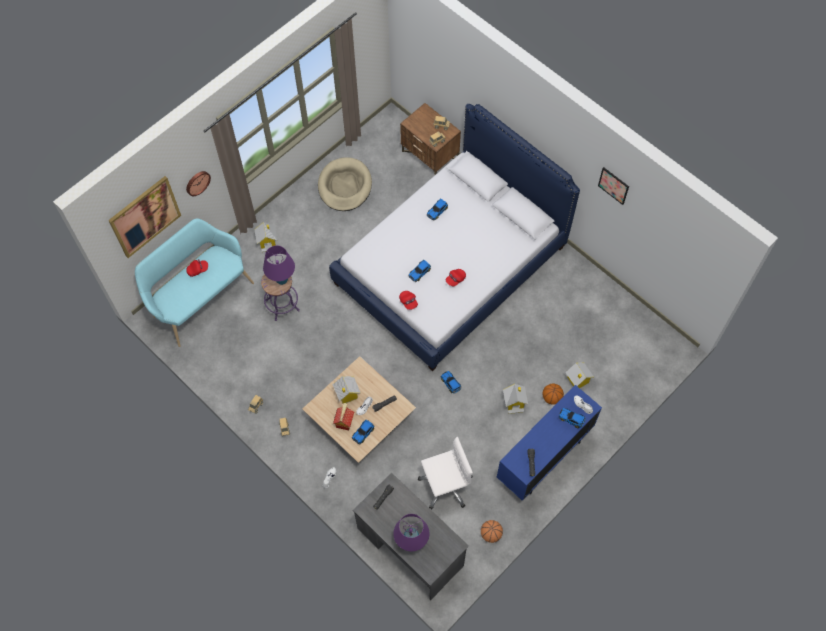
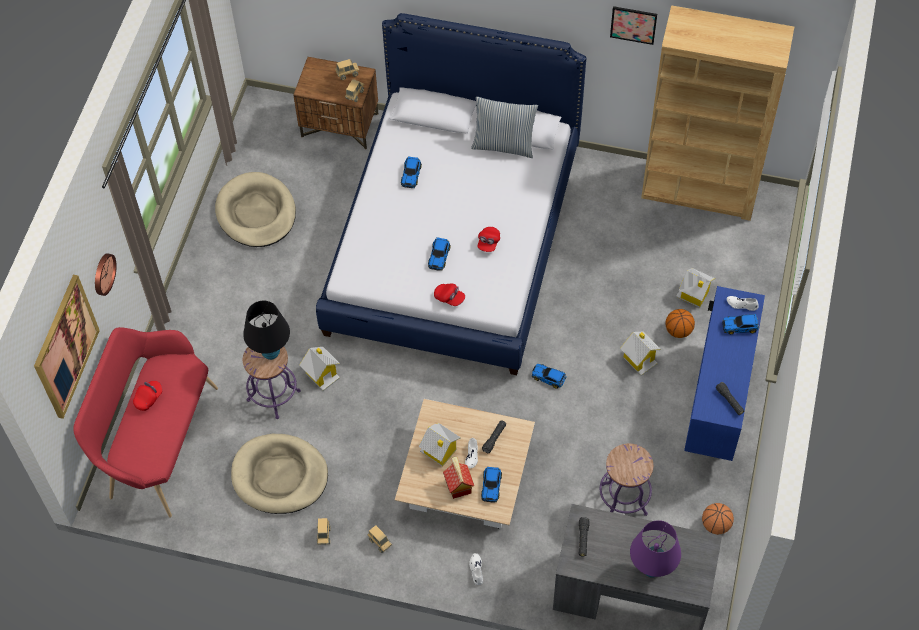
camera: 30 degrees left, 5 degrees down
turquoise bench [135,218,254,347] -> red bench [73,327,218,518]
toy house [254,222,278,252] -> toy house moved to [299,347,340,391]
purple table lamp [263,245,295,285] -> black table lamp [243,301,290,360]
white office chair [418,437,473,509] -> purple stool [600,444,653,516]
none -> beige dog bed [231,434,328,514]
none -> pillow [471,97,538,158]
none -> brown bookcase [641,5,794,221]

